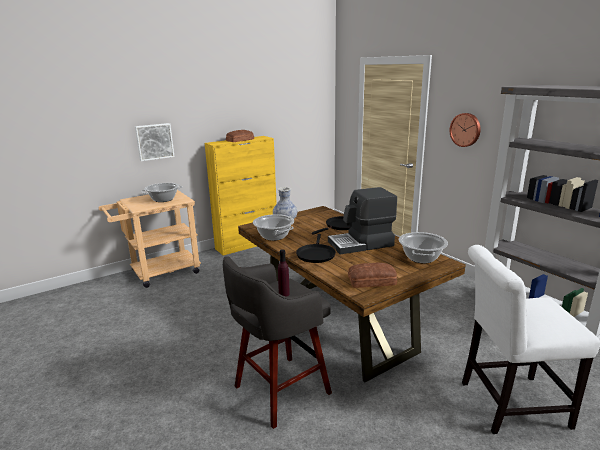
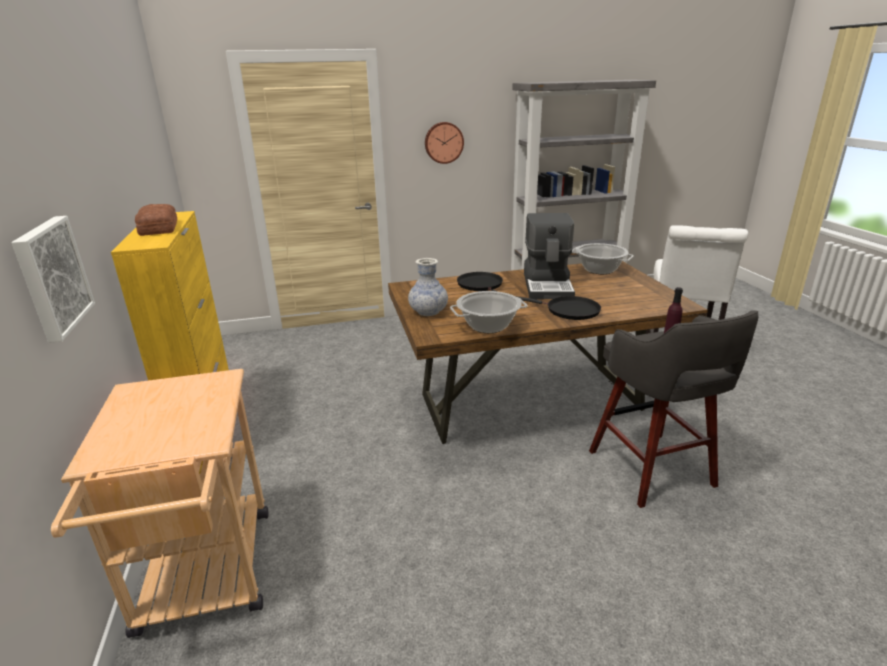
camera: 70 degrees left, 5 degrees up
cooking pot [141,183,182,202] -> none
bread [348,263,397,288] -> none

